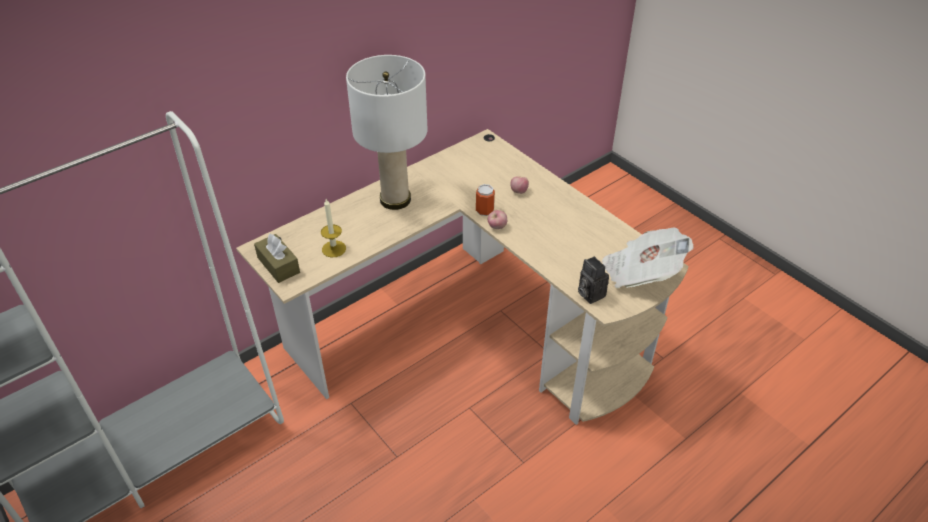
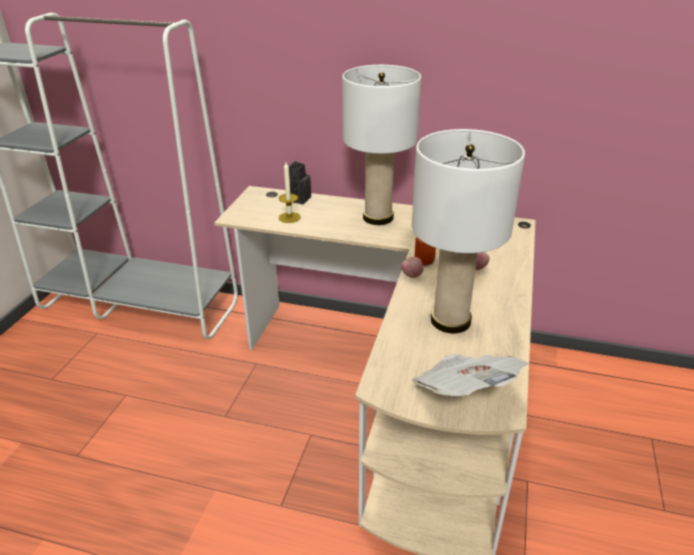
camera: 55 degrees right, 10 degrees down
brown tissue box [254,234,300,283] -> none
camera [578,256,609,304] -> camera moved to [289,161,311,204]
none -> white table lamp [412,129,525,333]

